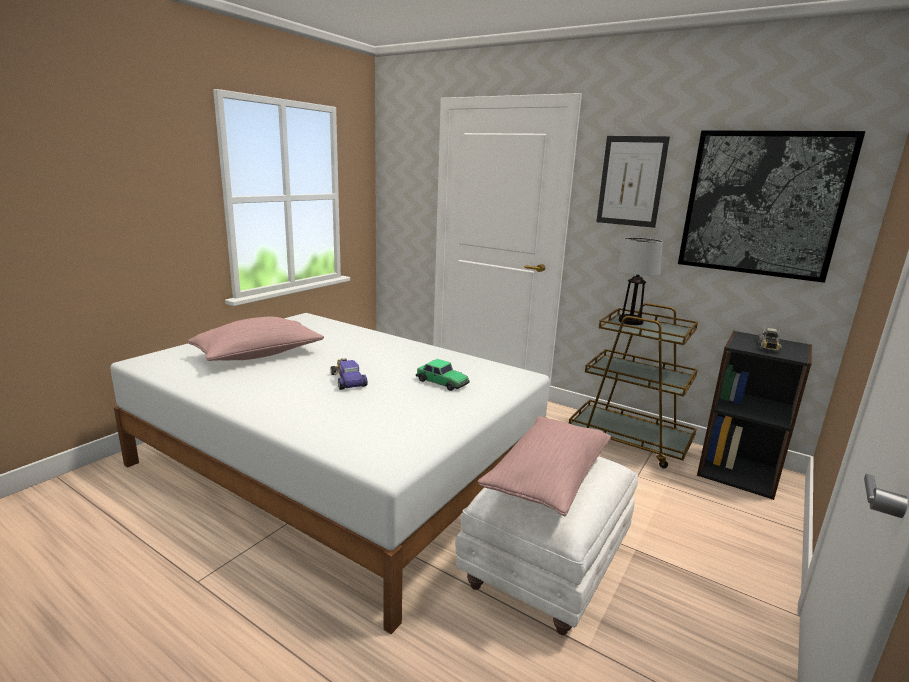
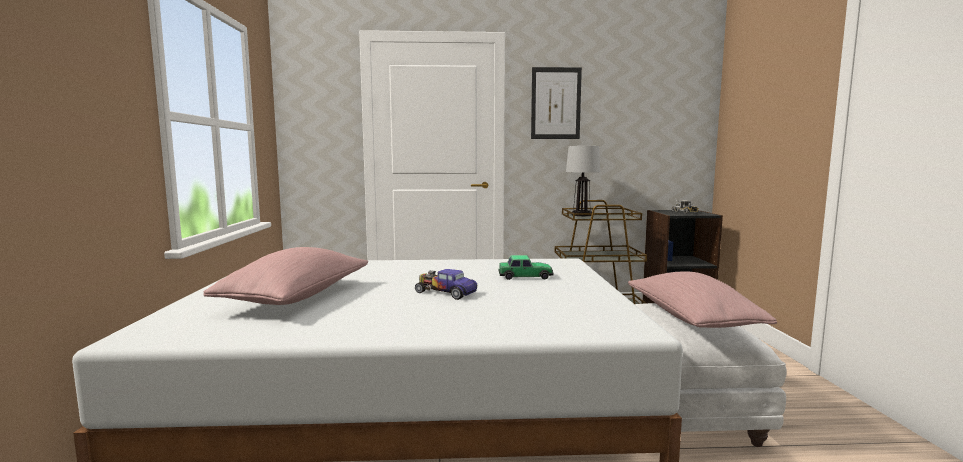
camera: 35 degrees left, 10 degrees down
picture [678,130,865,283] -> none

